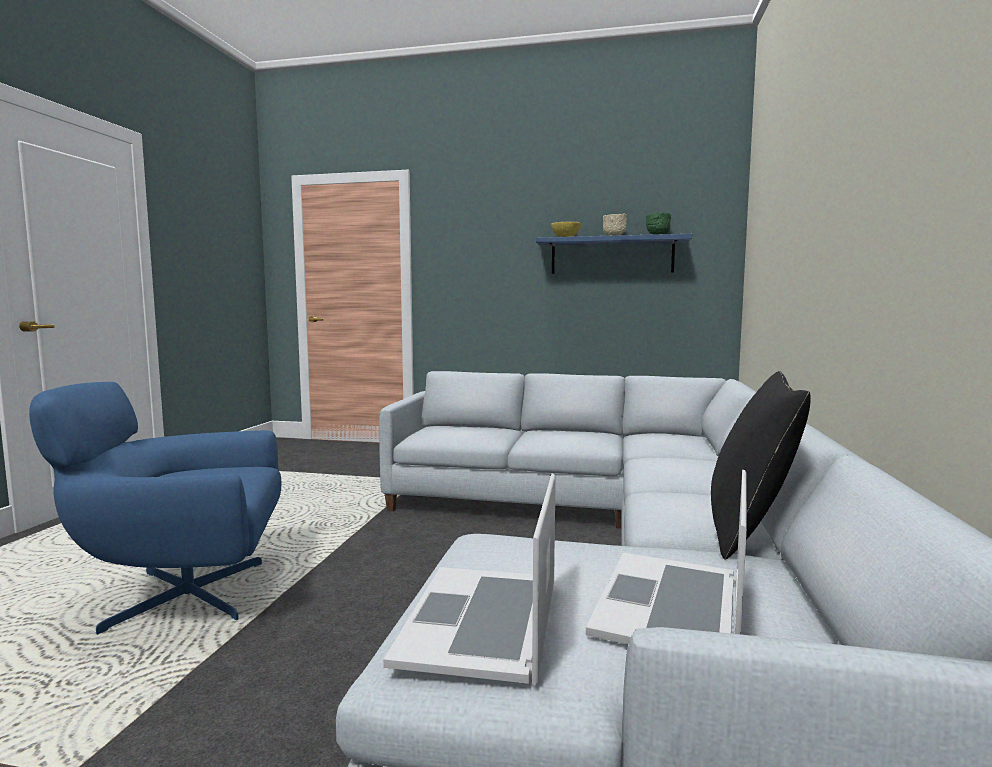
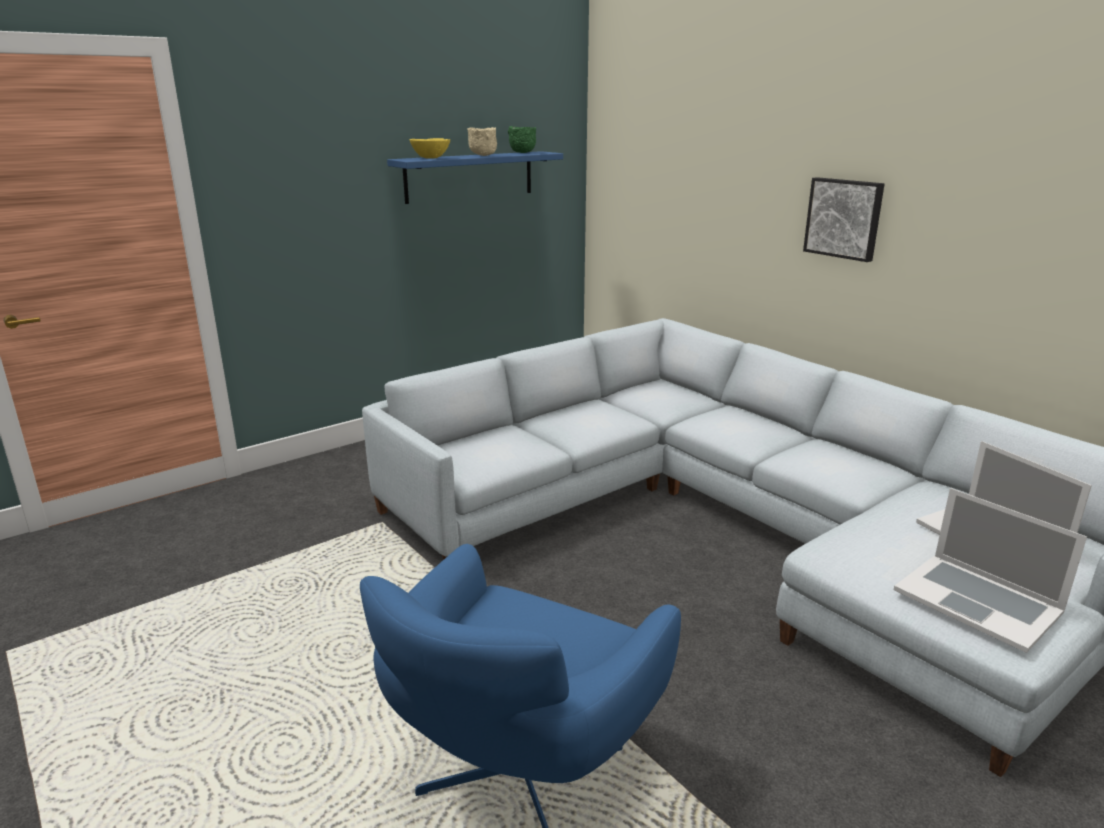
camera: 50 degrees left, 15 degrees up
black pillow [711,371,811,560] -> none
none -> picture [803,177,884,262]

